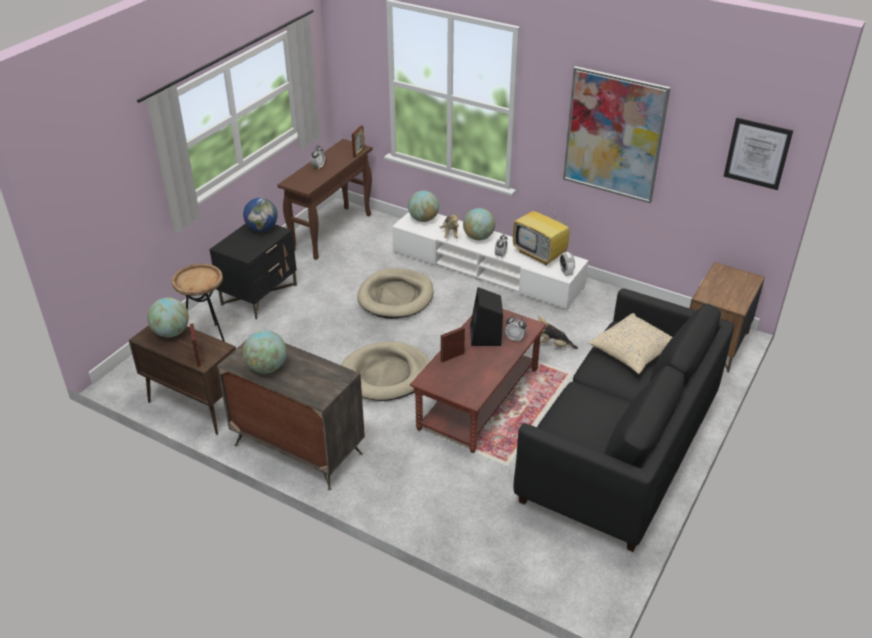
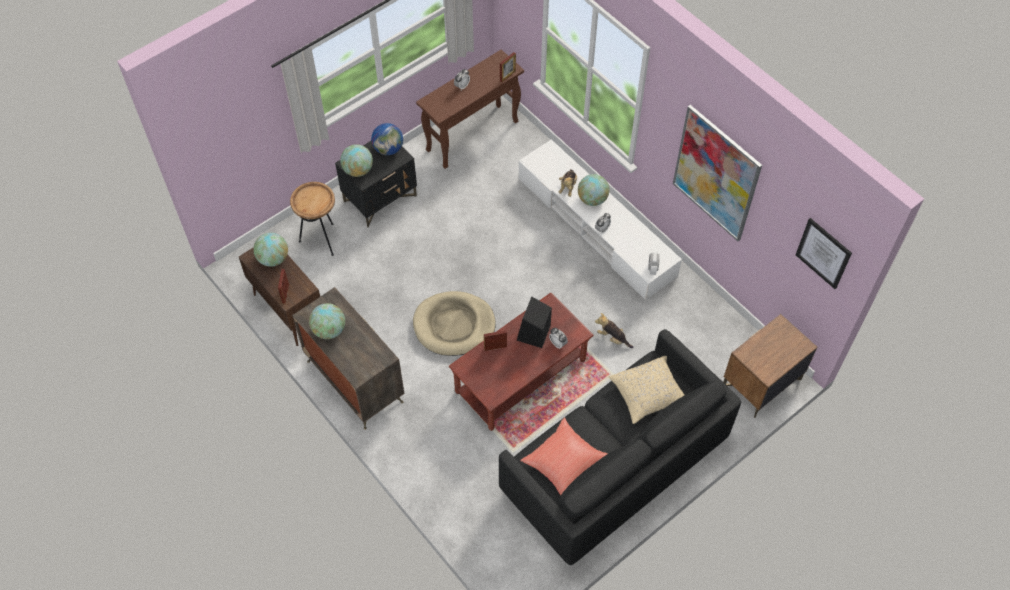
camera: 20 degrees right, 20 degrees up
beige dog bed [357,268,434,319] -> none
globe [408,191,439,222] -> globe moved to [340,144,373,177]
television [513,197,569,265] -> none
none -> red pillow [520,417,608,496]

